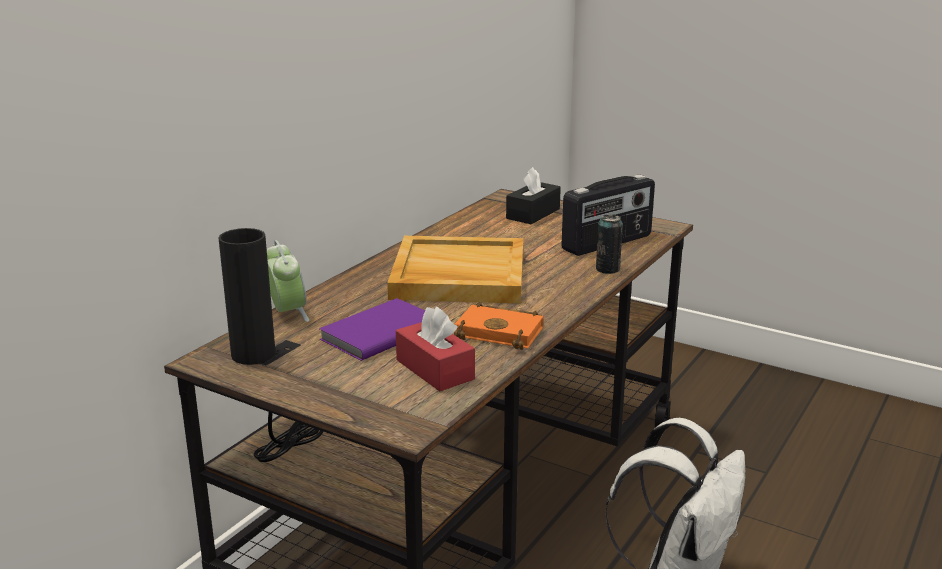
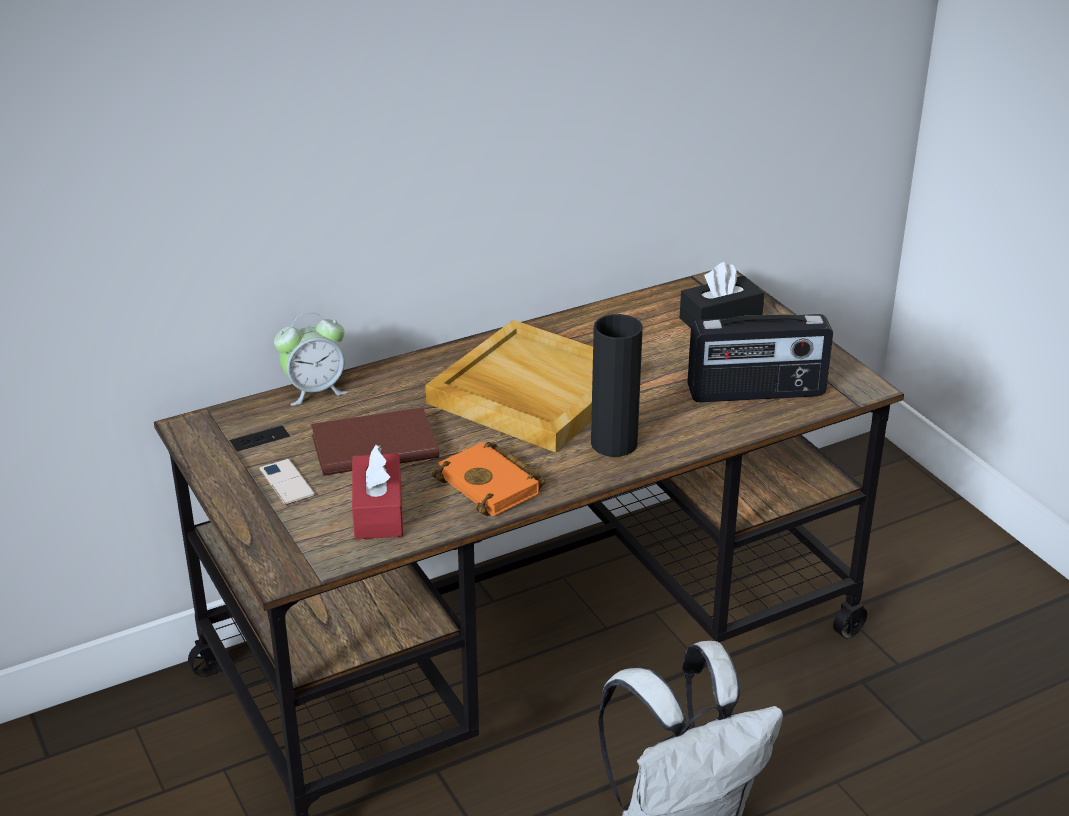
camera: 30 degrees right, 10 degrees up
black vase [219,228,276,365] -> black vase moved to [591,314,643,457]
alarm clock [267,240,309,322] -> alarm clock turned 60 degrees clockwise [274,312,348,406]
purple book [319,298,425,361] -> brown book [311,407,439,476]
can [596,215,623,274] -> none
none -> phone [259,459,315,505]

